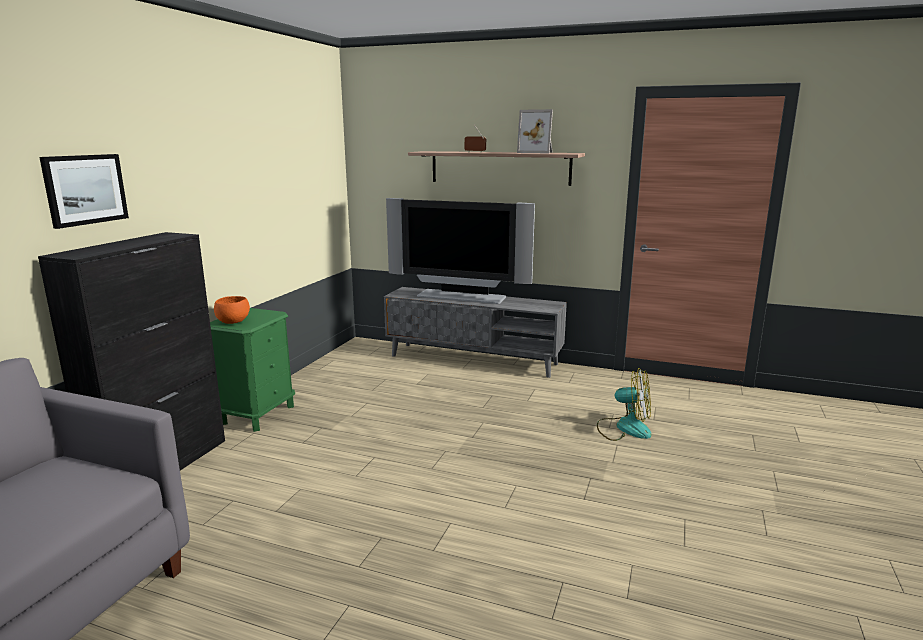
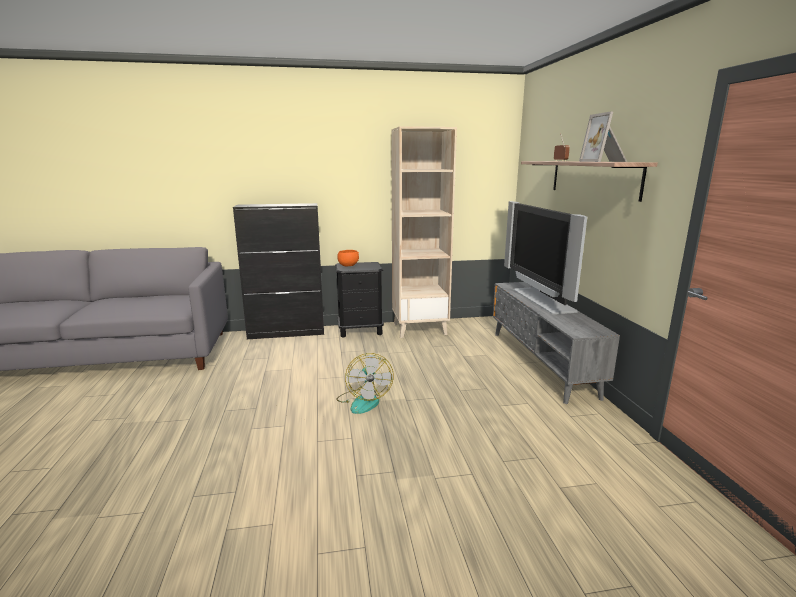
camera: 60 degrees right, 0 degrees up
picture [39,154,129,229] -> none
green nightstand [210,308,295,432] -> black nightstand [335,262,384,338]
fan [597,368,652,441] -> fan moved to [337,353,394,414]
none -> beige bookcase [391,126,457,338]

